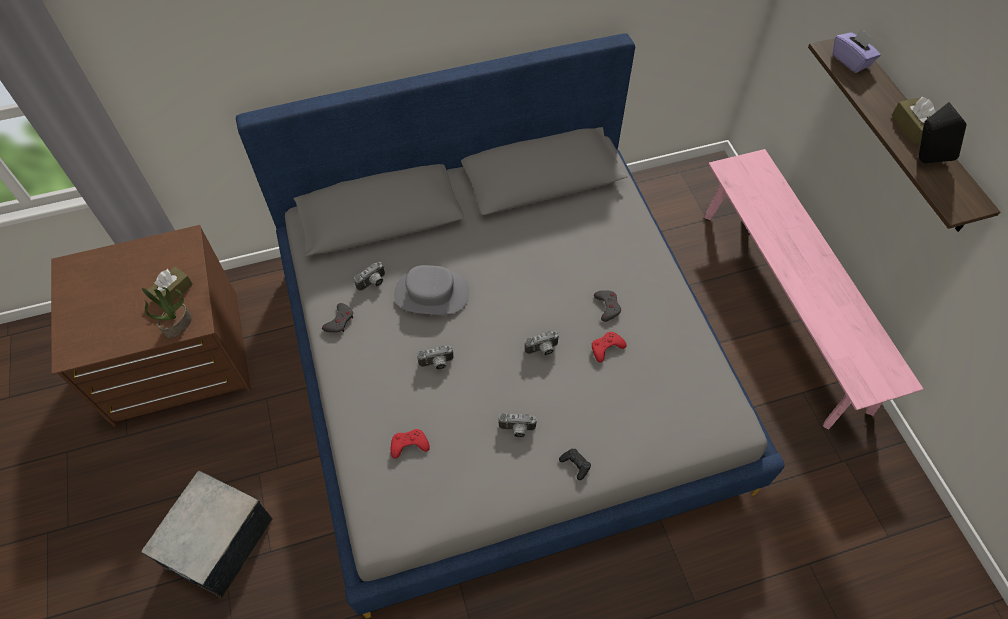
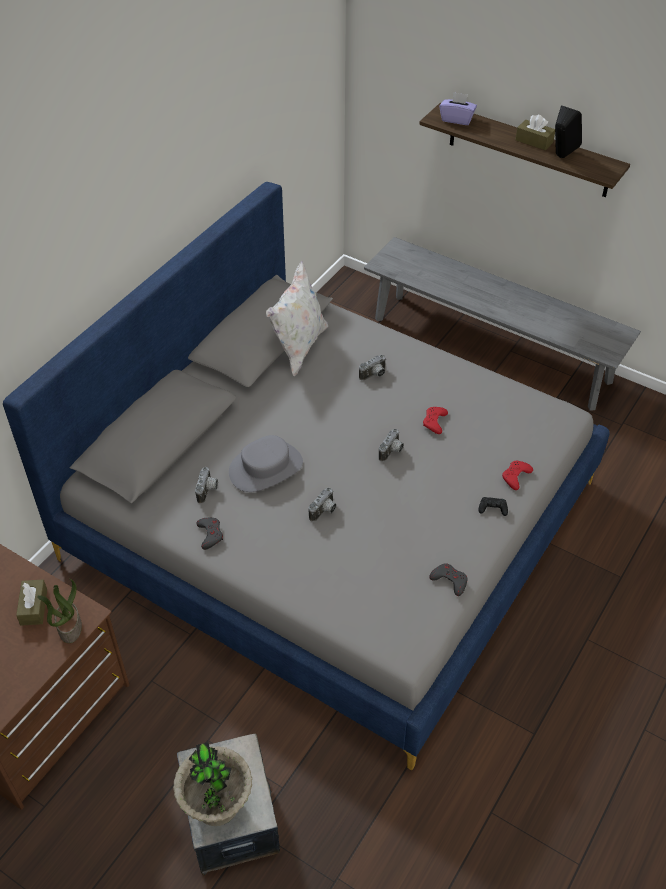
camera: 40 degrees left, 10 degrees down
red game controller [391,429,430,459] -> red game controller moved to [502,461,533,490]
camera [498,413,537,438] -> camera moved to [359,355,386,381]
grey game controller [594,290,621,322] -> grey game controller moved to [429,563,468,596]
pink bench [704,149,923,429] -> grey bench [364,237,641,411]
none -> potted plant [173,742,252,826]
none -> white pillow [266,260,328,376]

